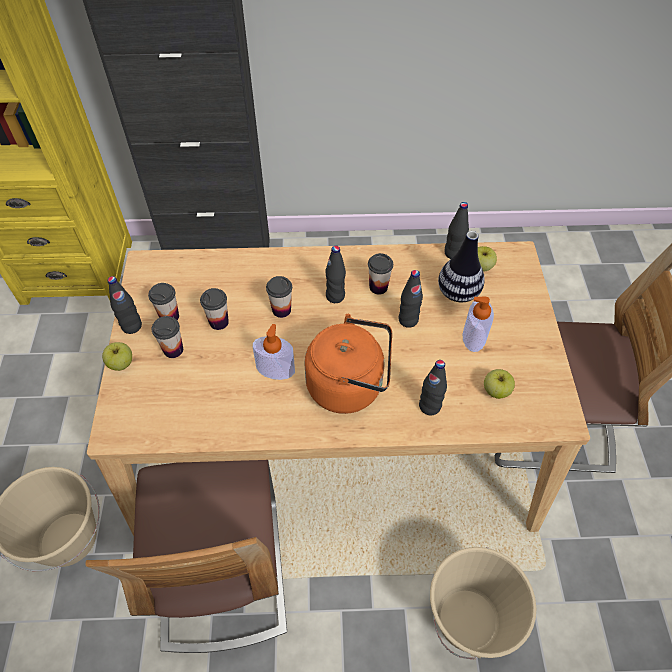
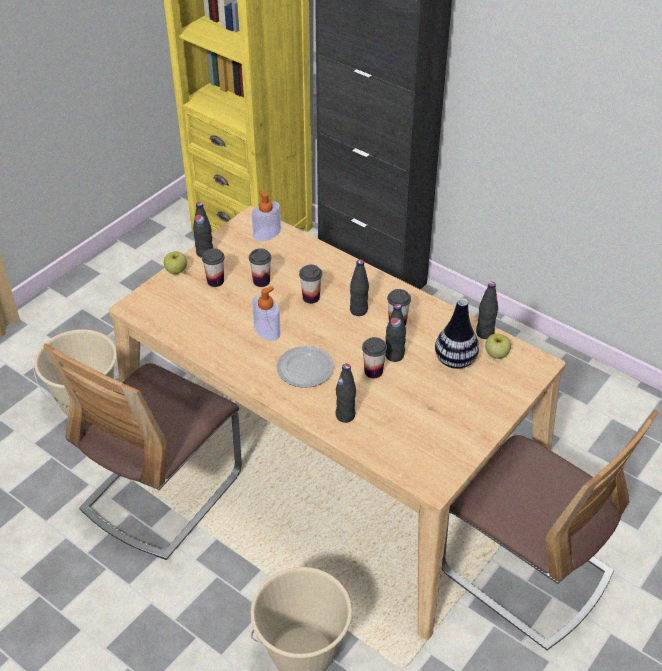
camera: 40 degrees right, 10 degrees down
cup [148,283,179,320] -> cup moved to [362,337,387,378]
orange kettle [305,314,392,414] -> plate [277,346,334,388]
soap dispenser [462,297,494,352] -> soap dispenser moved to [252,190,281,241]
apple [484,369,515,399] -> none

